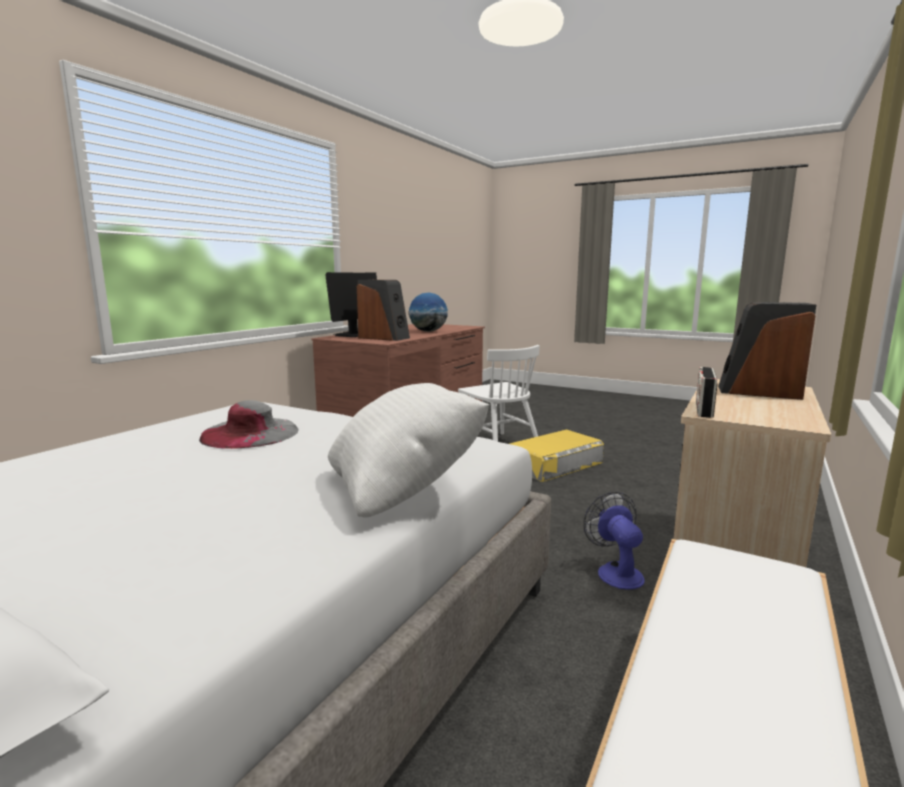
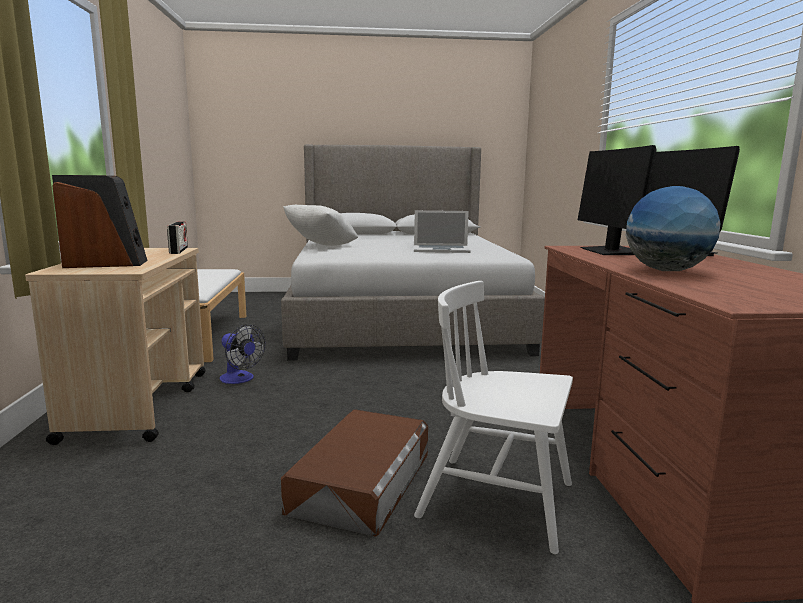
camera: 145 degrees right, 0 degrees up
grey hat [199,400,299,449] -> laptop [414,210,470,253]
speaker [357,280,410,341] -> monitor [578,145,657,255]
yellow storage box [509,430,604,482] -> brown storage box [281,409,428,537]

